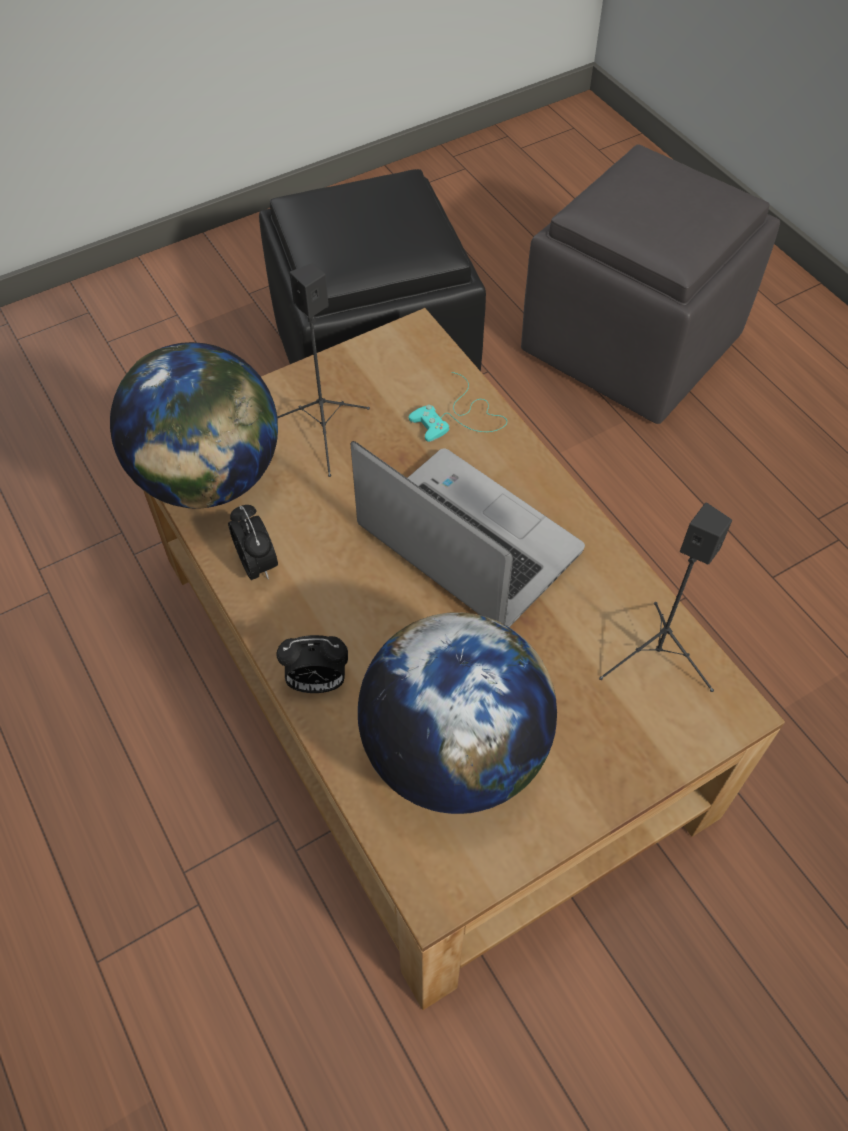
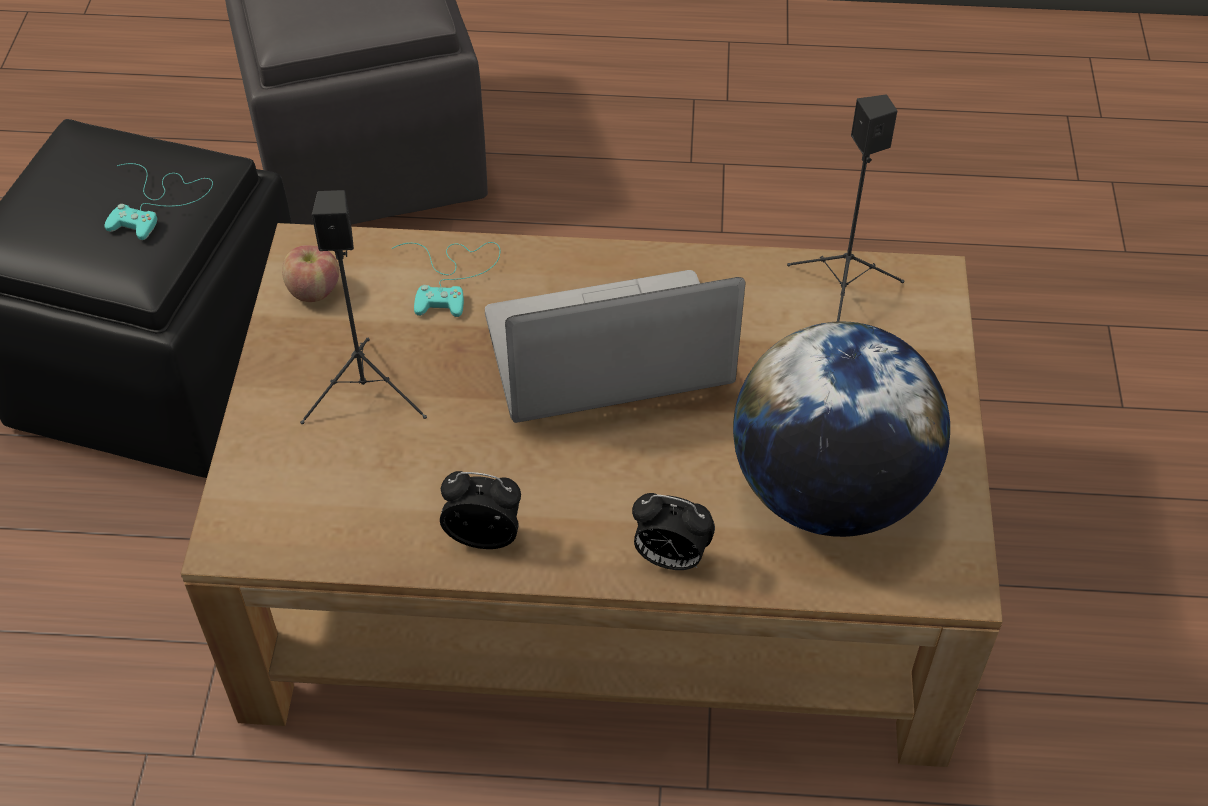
camera: 55 degrees left, 5 degrees down
globe [110,342,278,509] -> none
alarm clock [277,635,348,693] -> alarm clock turned 75 degrees clockwise [632,493,715,570]
none -> turquoise game controller [104,163,213,240]
none -> apple [282,245,339,302]

